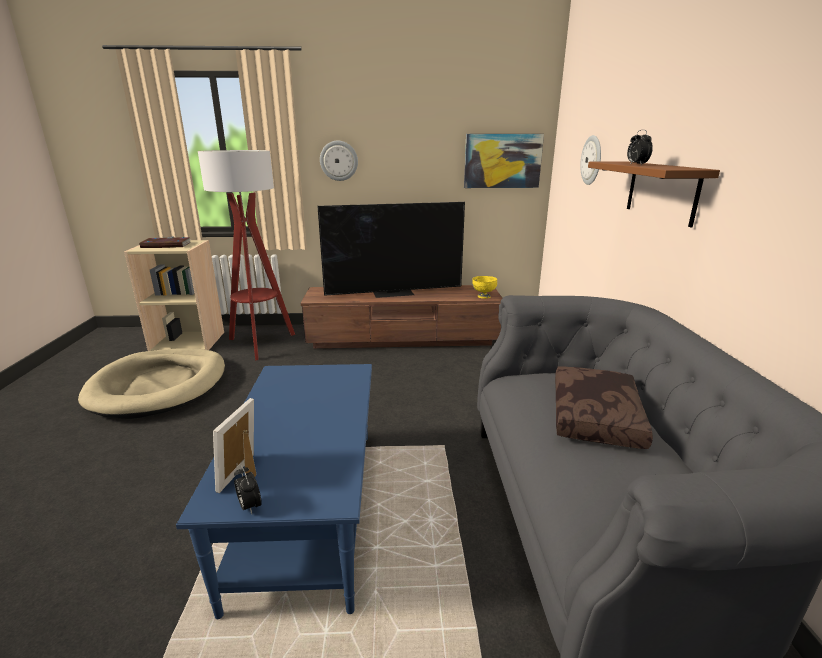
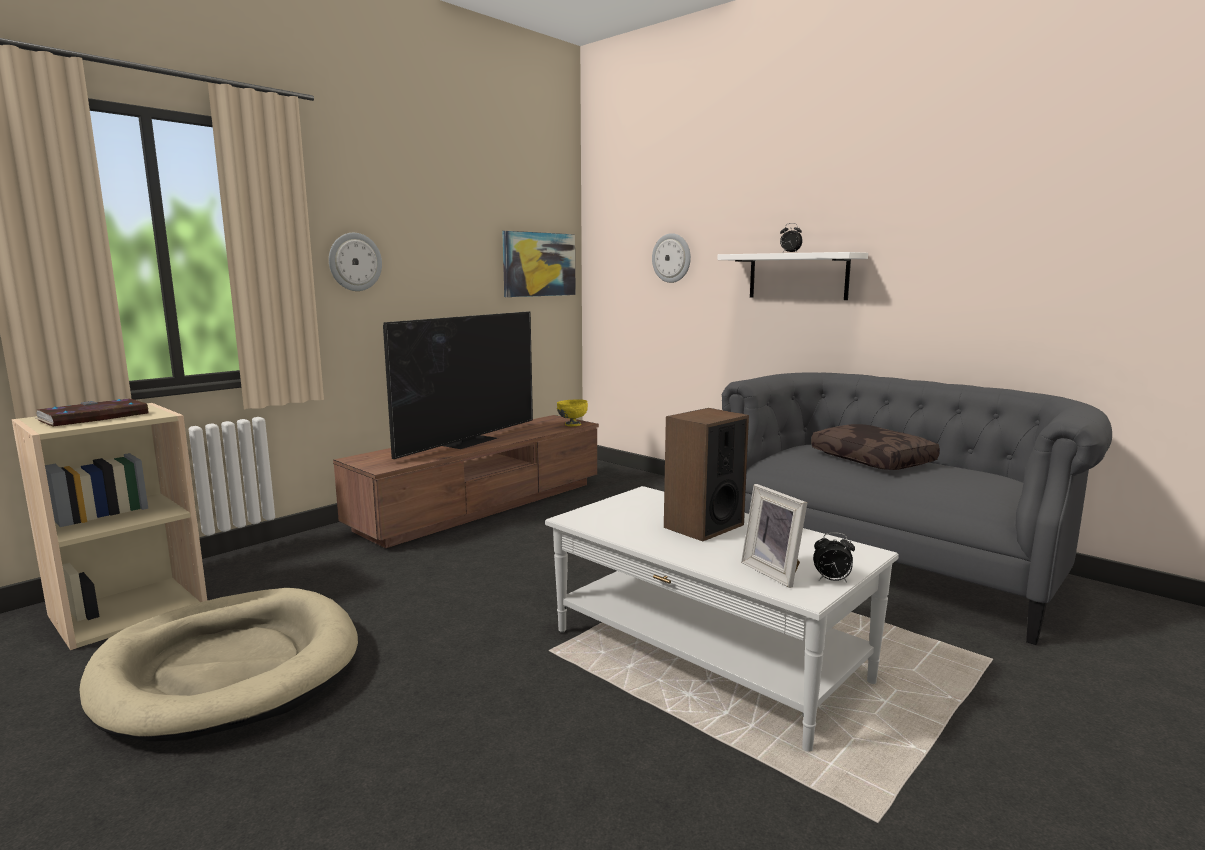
camera: 45 degrees left, 10 degrees down
blue coffee table [176,364,372,619] -> white coffee table [545,486,899,752]
floor lamp [198,150,295,360] -> none
brown shelf [588,162,720,227] -> white shelf [717,252,868,300]
none -> speaker [664,408,749,542]

